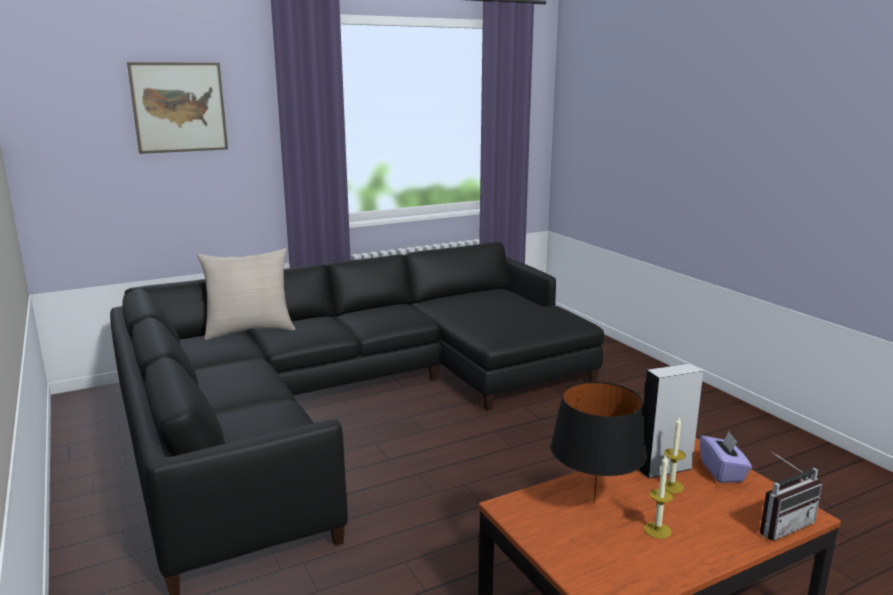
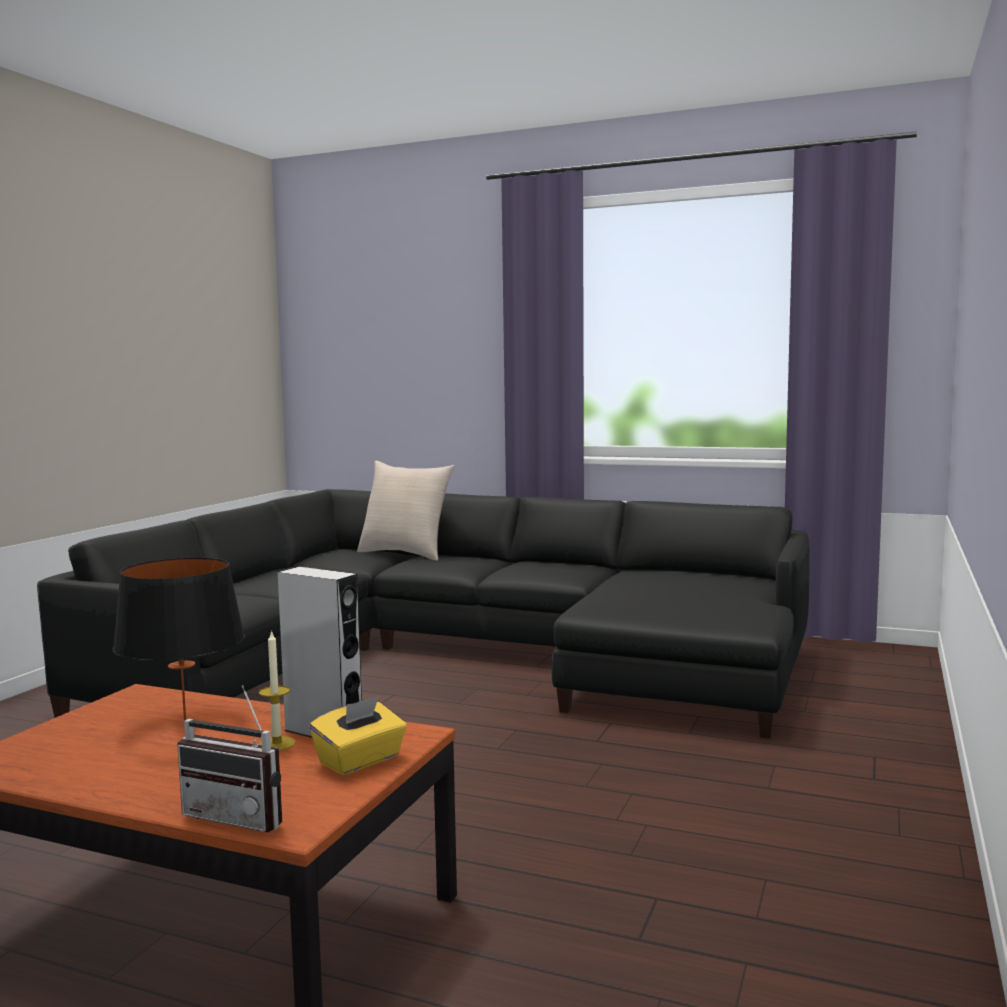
camera: 50 degrees right, 10 degrees down
picture [127,62,228,154] -> none
candle [644,455,673,539] -> none
purple tissue box [700,431,752,483] -> yellow tissue box [309,696,407,775]

